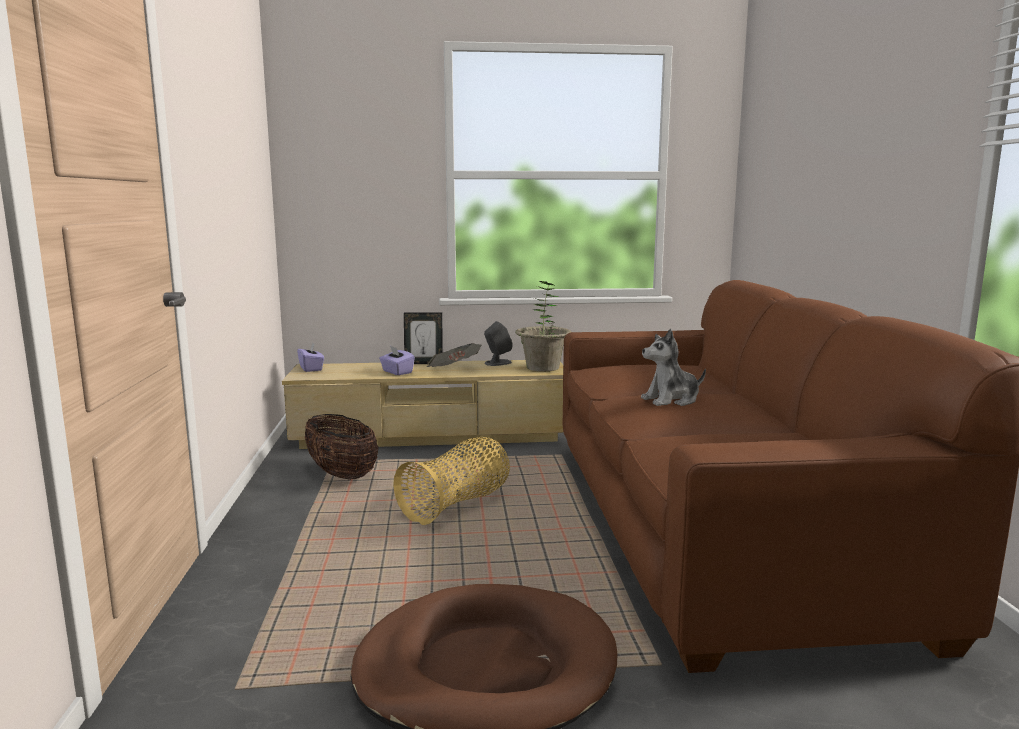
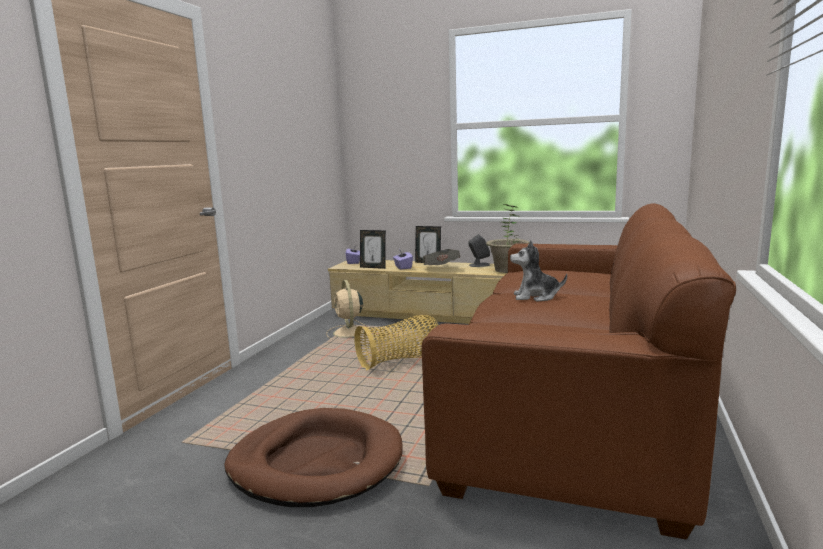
camera: 25 degrees right, 0 degrees up
basket [305,414,379,480] -> beige fan [326,280,372,340]
none -> picture frame [360,230,386,269]

